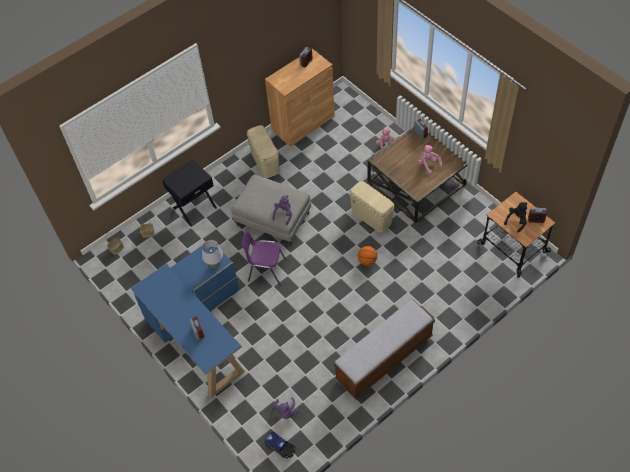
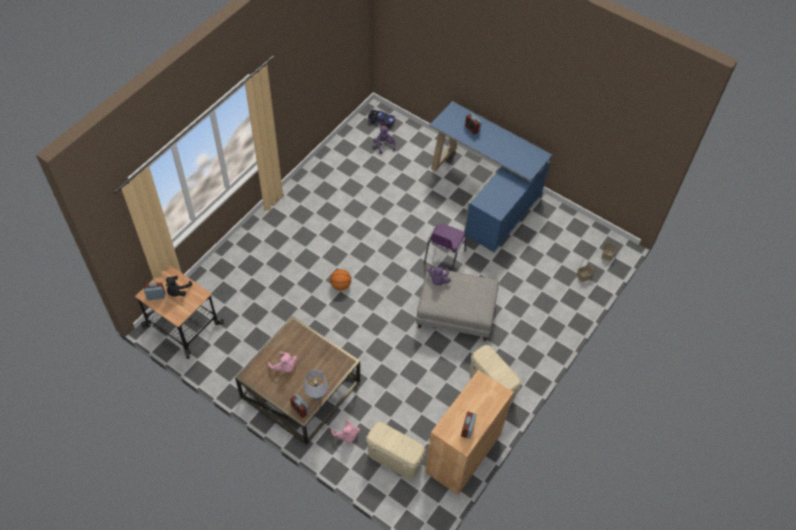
camera: 160 degrees right, 0 degrees up
black nightstand [162,159,217,226] -> none
grey table lamp [202,240,223,269] -> grey table lamp moved to [304,370,328,400]
purple chair [242,231,287,286] -> purple chair turned 120 degrees clockwise [424,223,466,271]
bench [334,300,435,399] -> none
beige storage box [350,181,394,233] -> beige storage box moved to [365,422,426,479]

